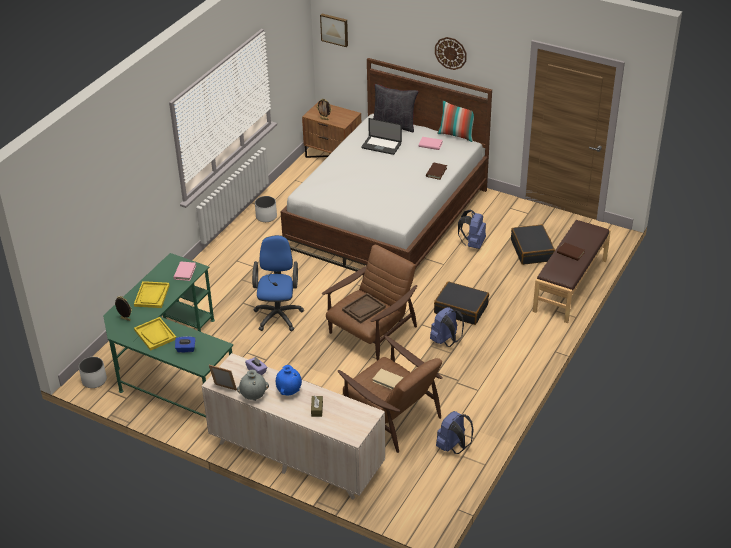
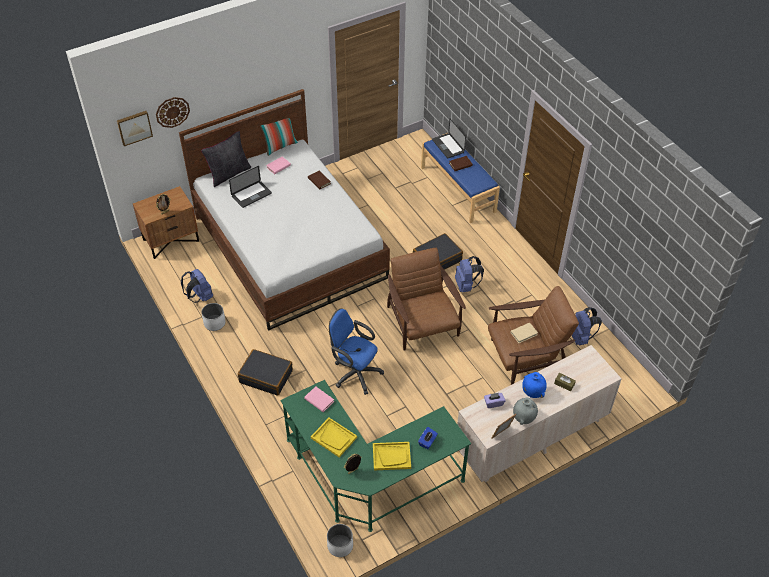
camera: 60 degrees left, 10 degrees up
brown tray [342,293,386,324] -> none
wall clock [435,37,467,70] -> wall clock moved to [156,97,190,128]
blue backpack [458,210,486,249] -> blue backpack moved to [181,269,213,303]
black suitcase [511,224,555,265] -> black suitcase moved to [238,349,293,396]
brown bench [533,220,611,323] -> blue bench [421,133,500,223]
none -> laptop [432,118,466,158]

